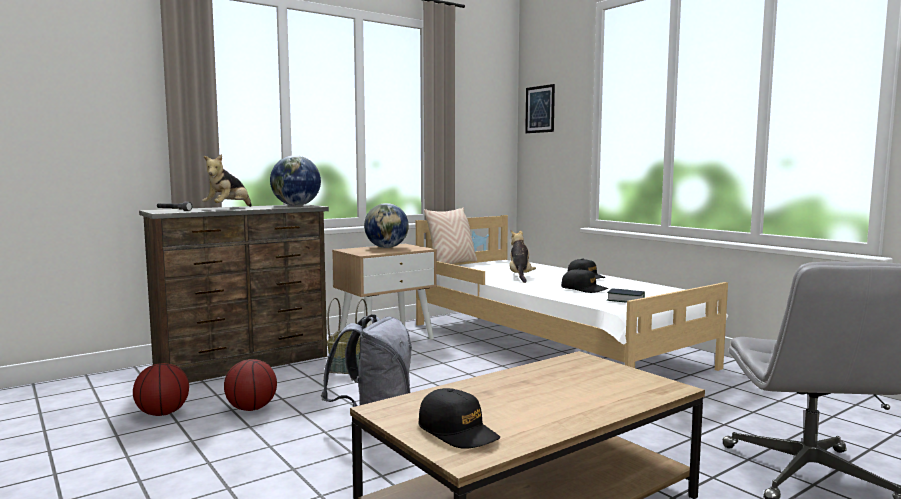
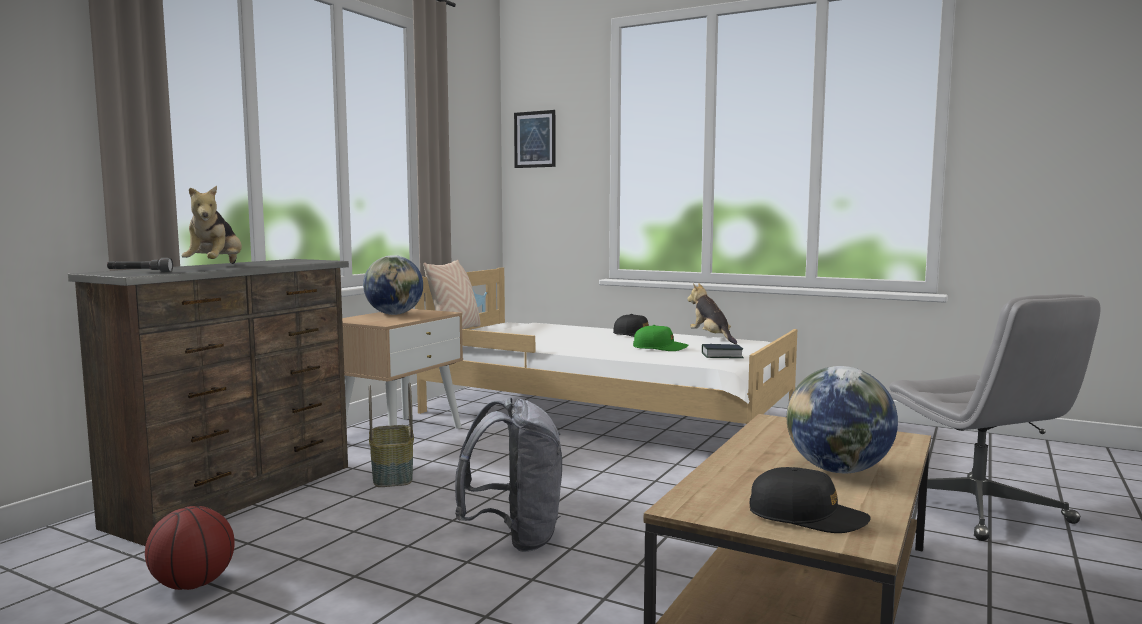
camera: 25 degrees left, 0 degrees up
basketball [224,359,277,411] -> none
globe [270,155,321,206] -> globe moved to [787,366,898,473]
plush toy [509,230,536,283] -> plush toy moved to [687,283,737,344]
black cap [561,269,608,293] -> green cap [633,325,689,351]

